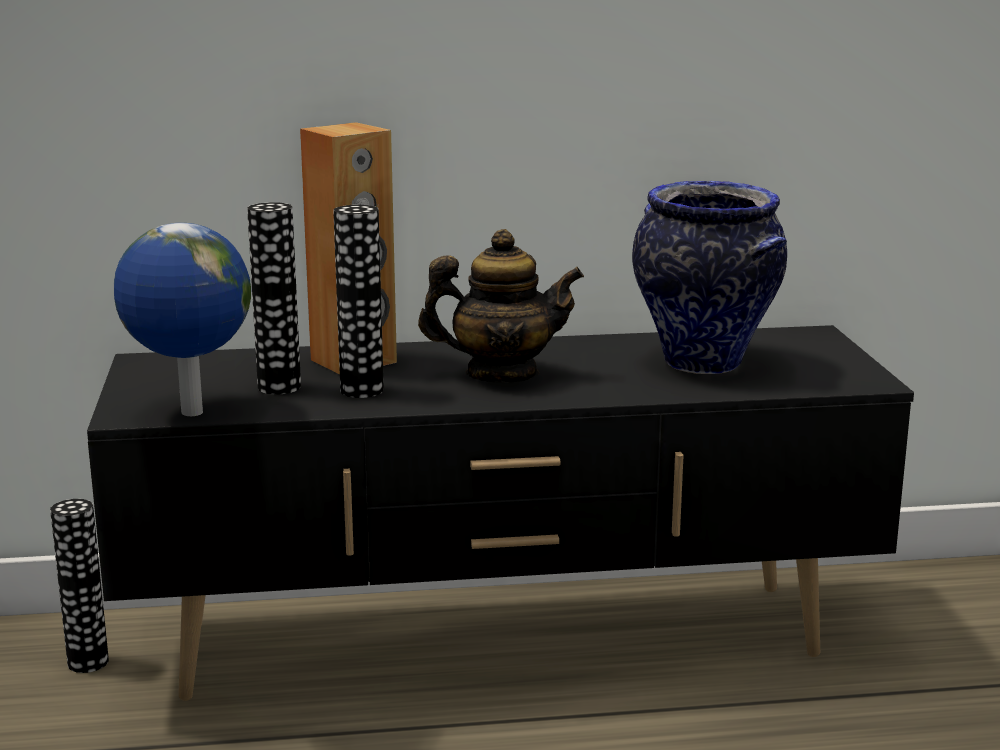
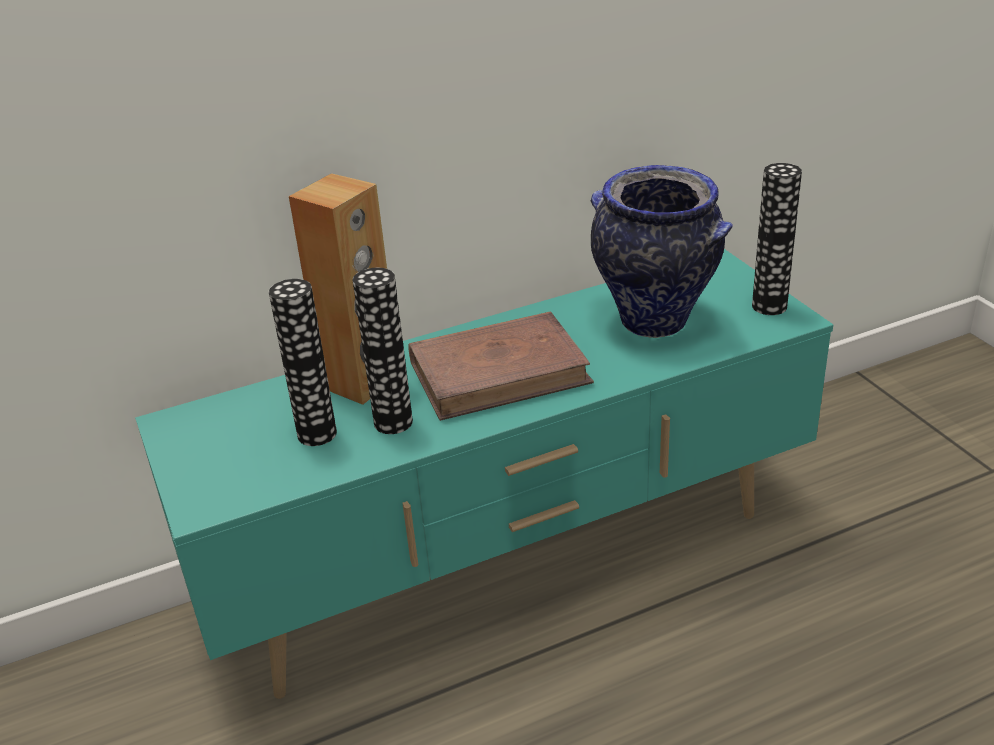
camera: 15 degrees left, 15 degrees up
vase [50,499,109,673] -> vase moved to [752,163,802,315]
black tv stand [87,325,914,701] -> turquoise tv stand [135,249,833,699]
globe [114,223,251,416] -> none
teapot [418,229,584,383] -> brown book [408,311,594,421]

